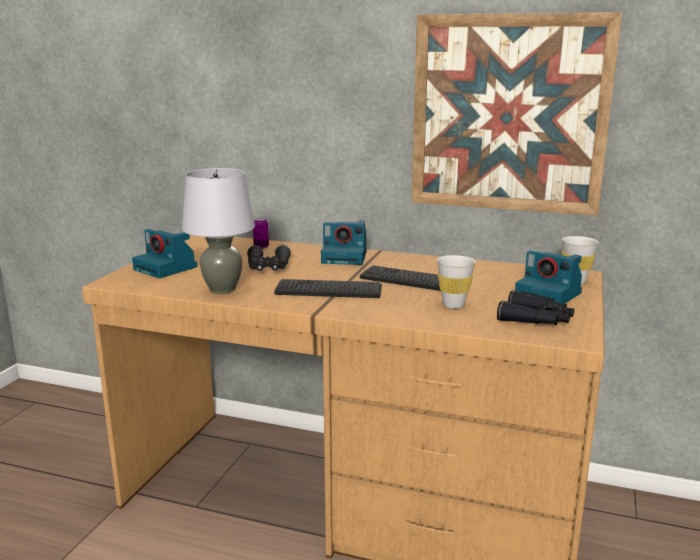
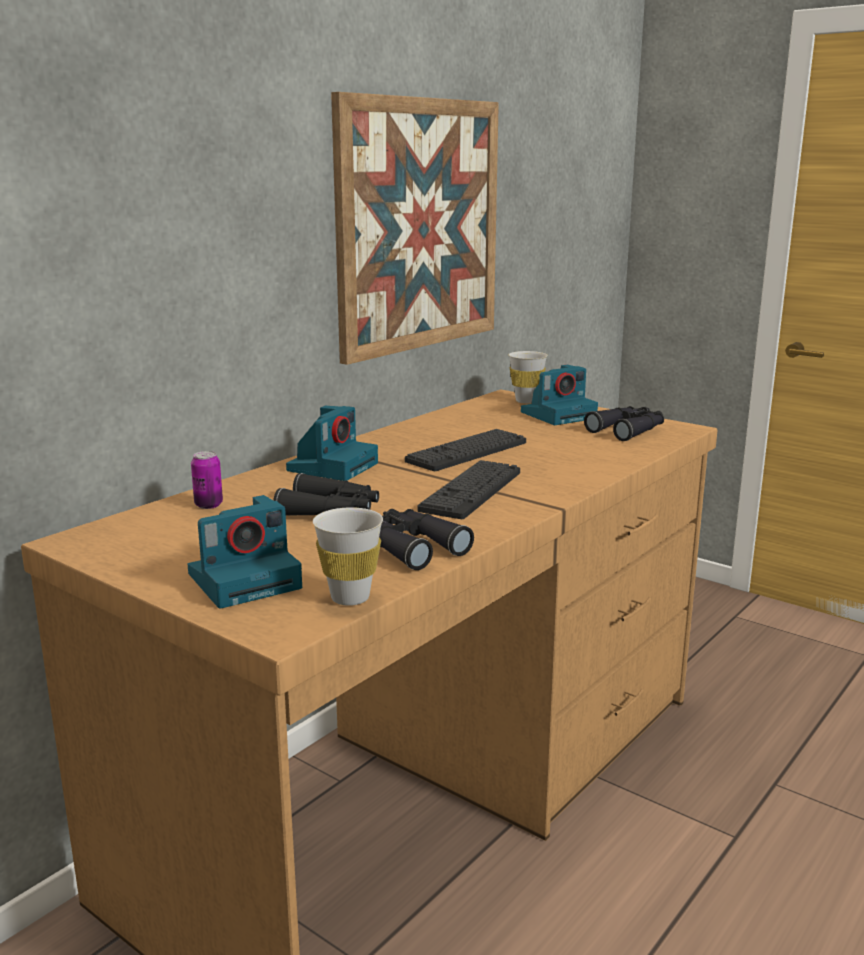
camera: 70 degrees left, 0 degrees up
grey table lamp [182,168,255,294] -> black binoculars [379,509,474,570]
white cup [437,255,476,309] -> white cup moved to [313,507,383,606]

